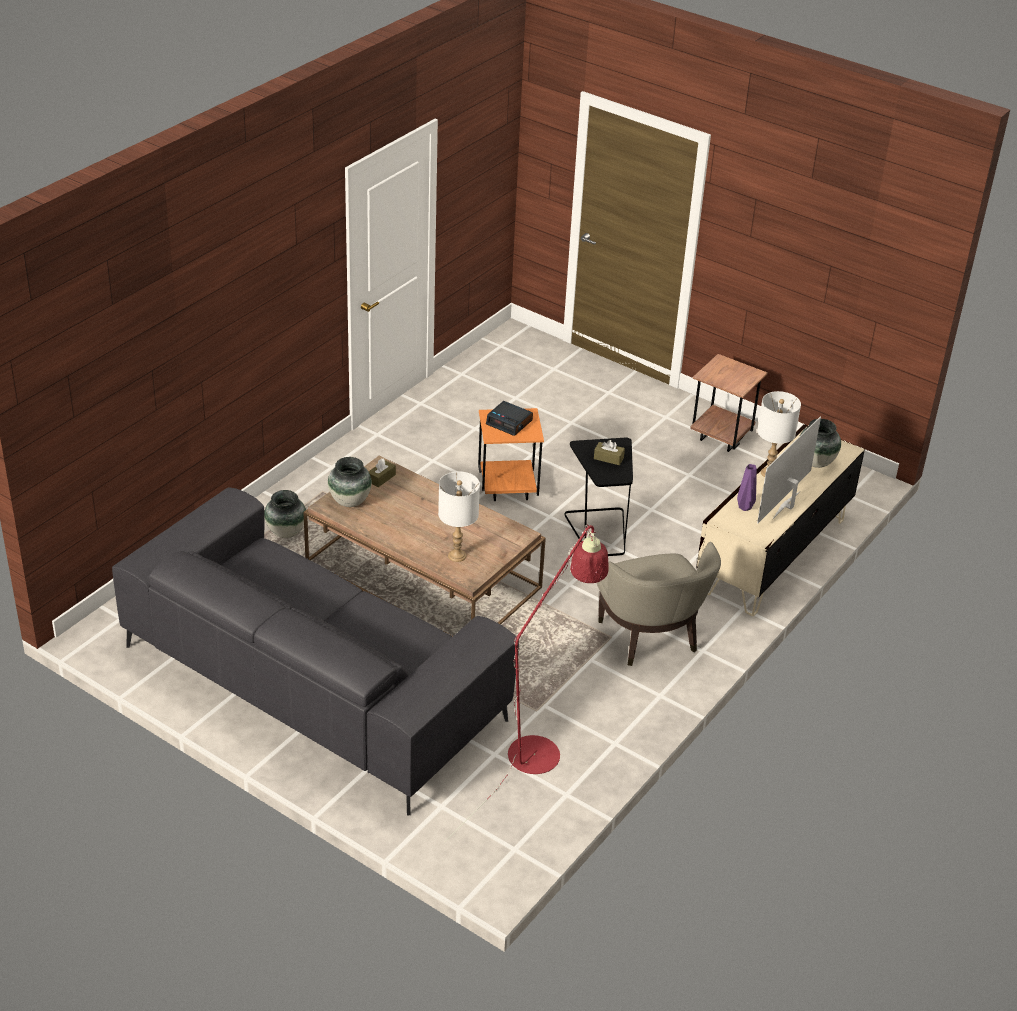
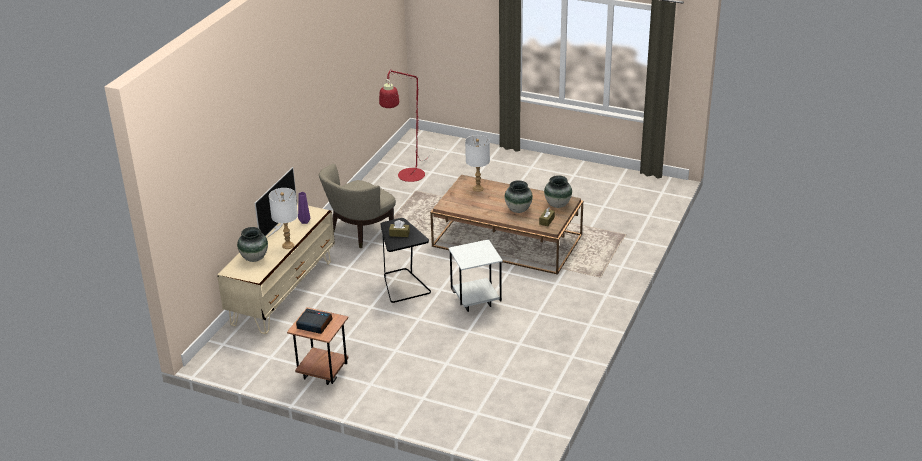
camera: 170 degrees right, 5 degrees down
grey sofa [112,487,519,816] -> none
vase [264,490,306,538] -> vase moved to [505,180,533,213]
orange side table [478,408,544,501] -> white side table [448,239,503,312]
alarm clock [486,401,533,436] -> alarm clock moved to [296,309,333,334]
beige armchair [597,542,721,666] -> beige armchair turned 105 degrees counterclockwise [319,164,396,248]

